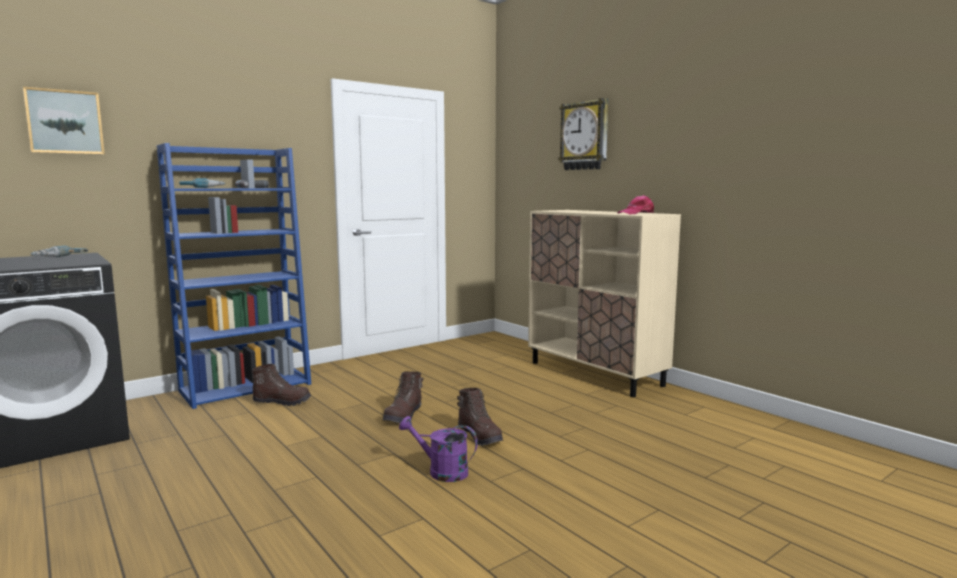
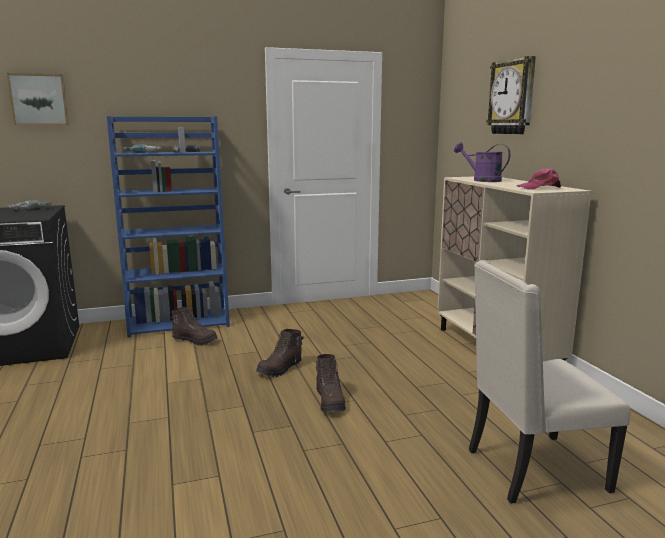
camera: 20 degrees right, 5 degrees up
purple watering can [399,416,478,482] -> purple watering can moved to [454,142,510,182]
none -> beige chair [469,260,630,504]

